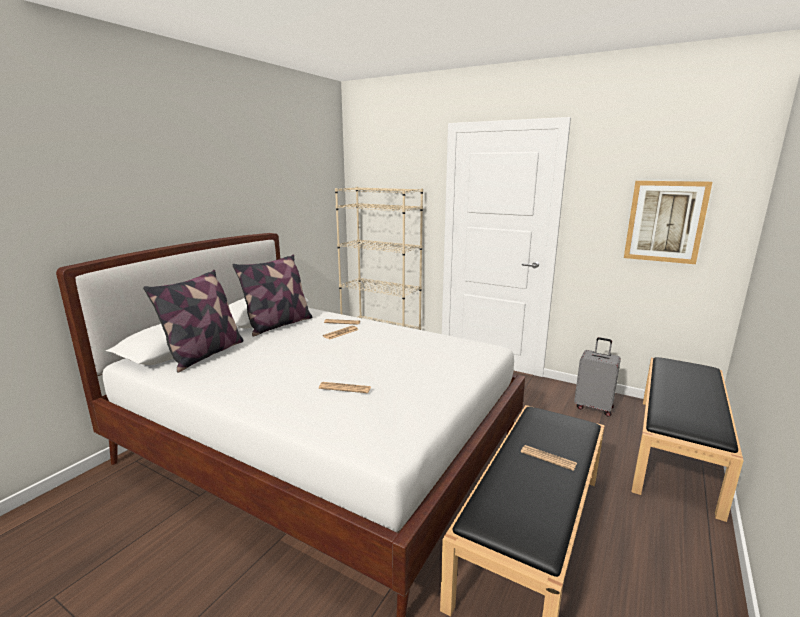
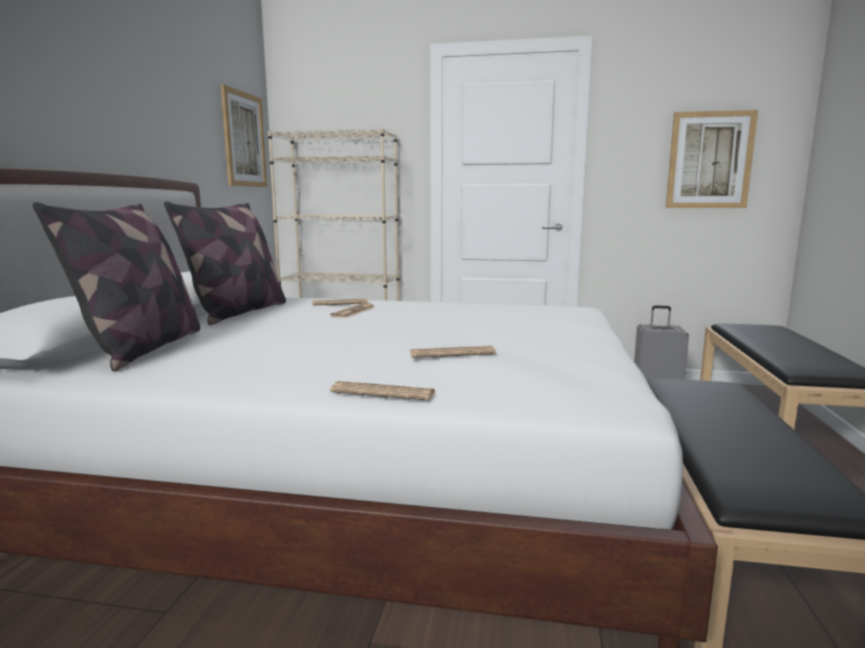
camera: 20 degrees left, 5 degrees down
newspaper [521,445,577,471] -> newspaper moved to [330,381,436,401]
none -> picture [221,84,267,187]

